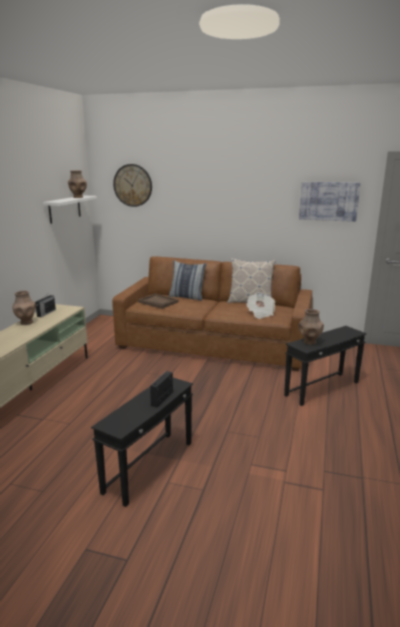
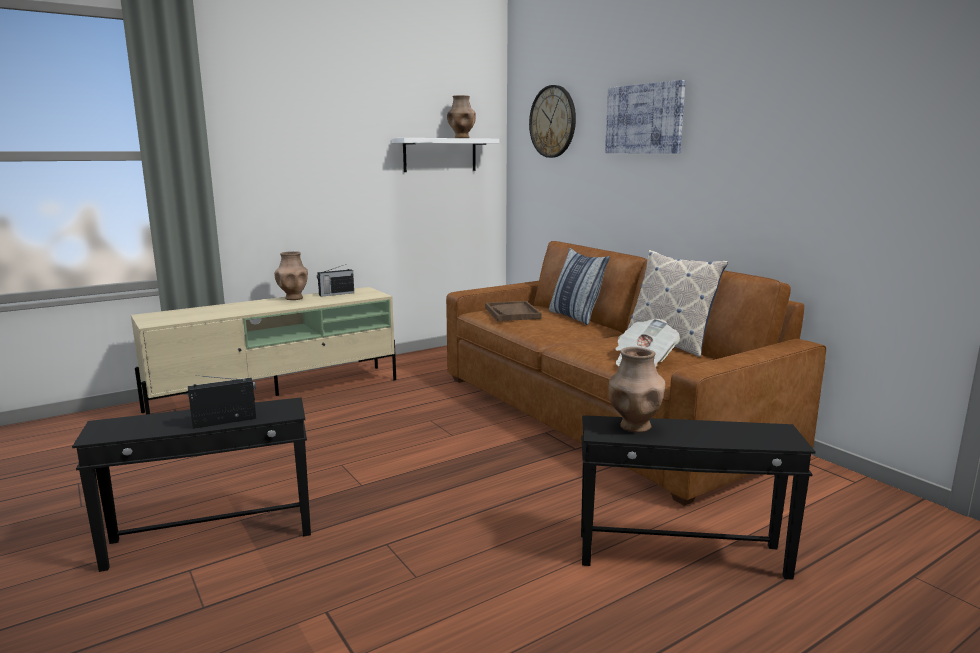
camera: 40 degrees right, 5 degrees down
picture [299,182,361,222] -> picture moved to [605,80,685,154]

